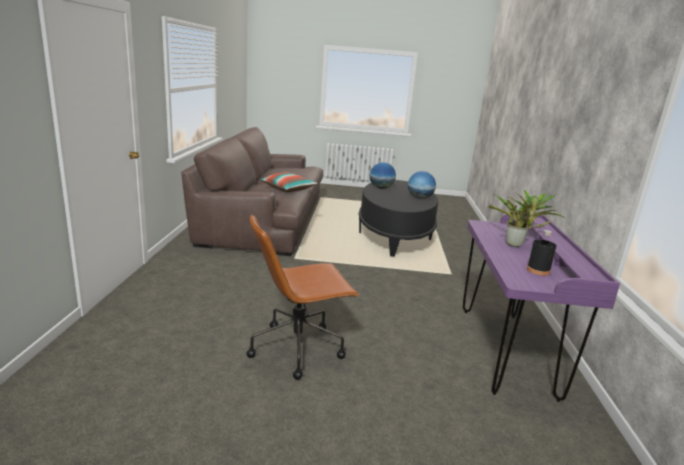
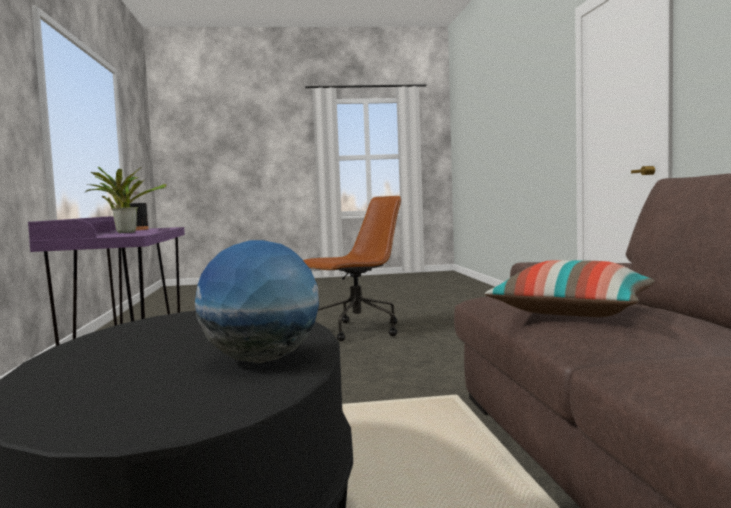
camera: 170 degrees right, 15 degrees down
globe [408,171,436,199] -> none

